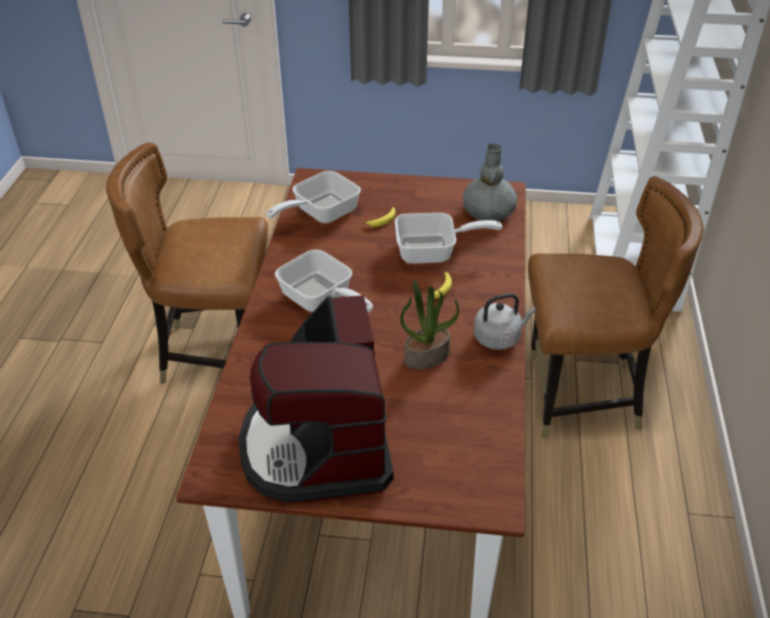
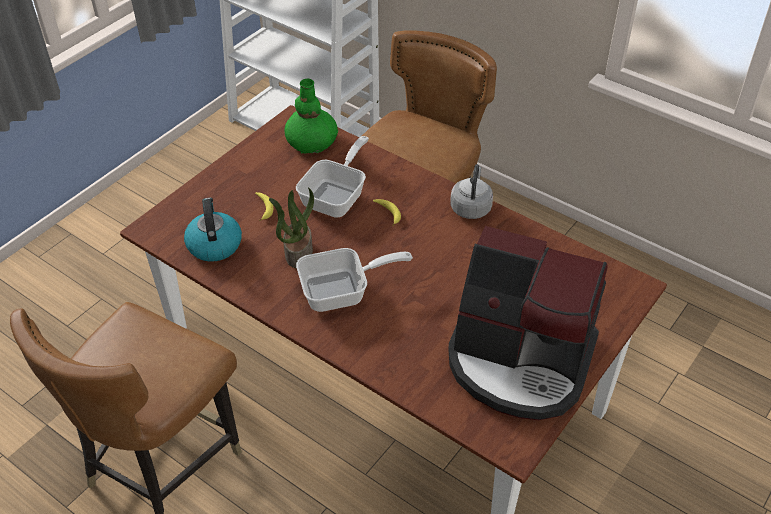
camera: 60 degrees left, 5 degrees up
frying pan [266,171,361,223] -> kettle [184,198,242,262]
potted plant [400,280,459,369] -> potted plant moved to [269,187,314,268]
grey vase [463,143,517,221] -> green vase [284,79,338,153]

